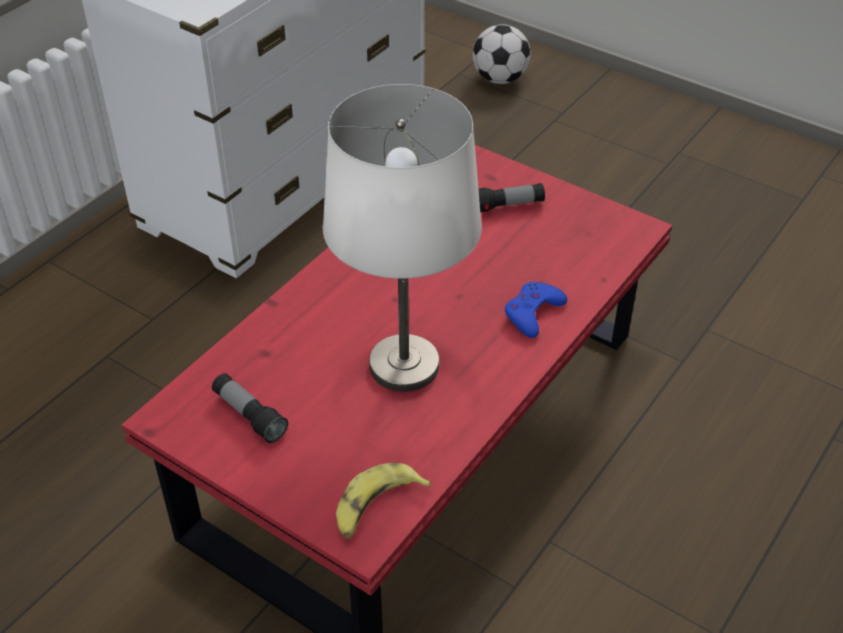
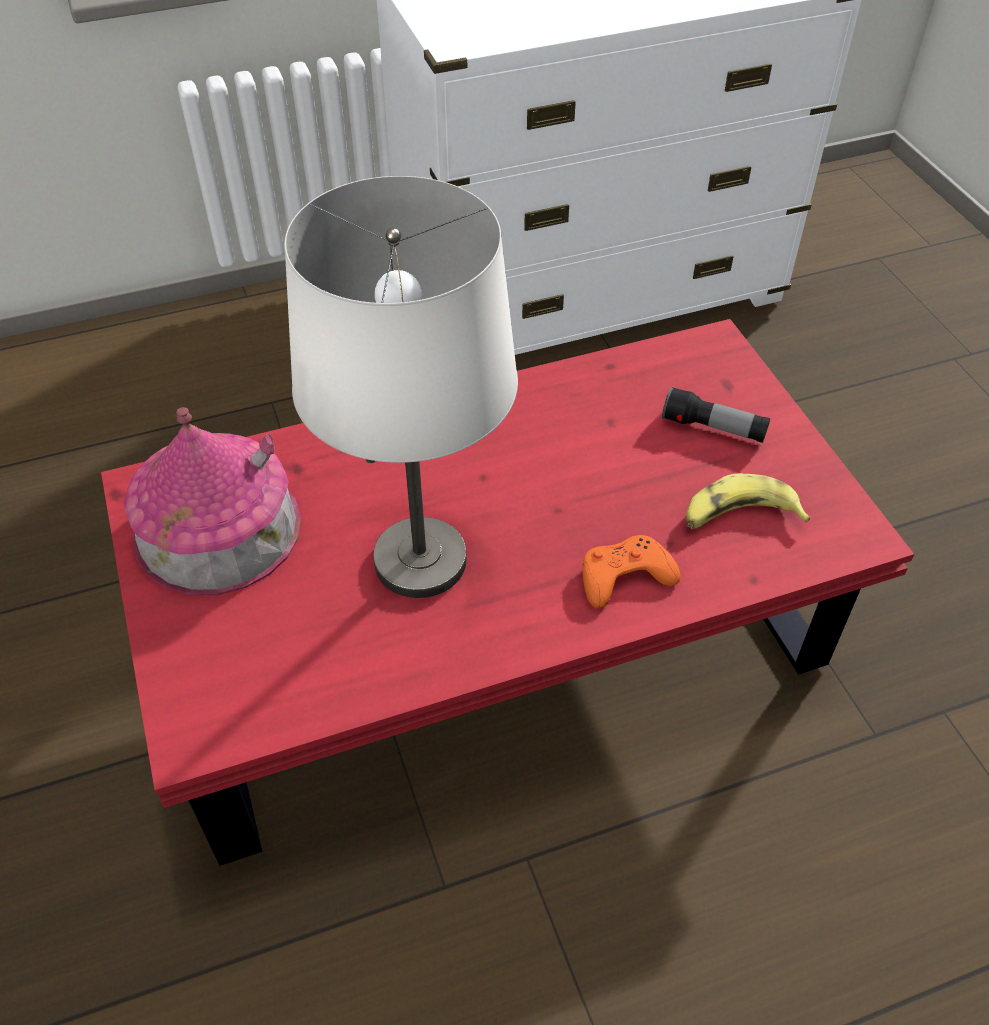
camera: 35 degrees right, 5 degrees up
flashlight [212,373,288,443] -> toy house [124,407,301,595]
banana [336,463,431,539] -> banana moved to [686,473,810,529]
football [472,24,531,84] -> none
blue game controller [505,282,567,338] -> orange game controller [582,535,681,608]

